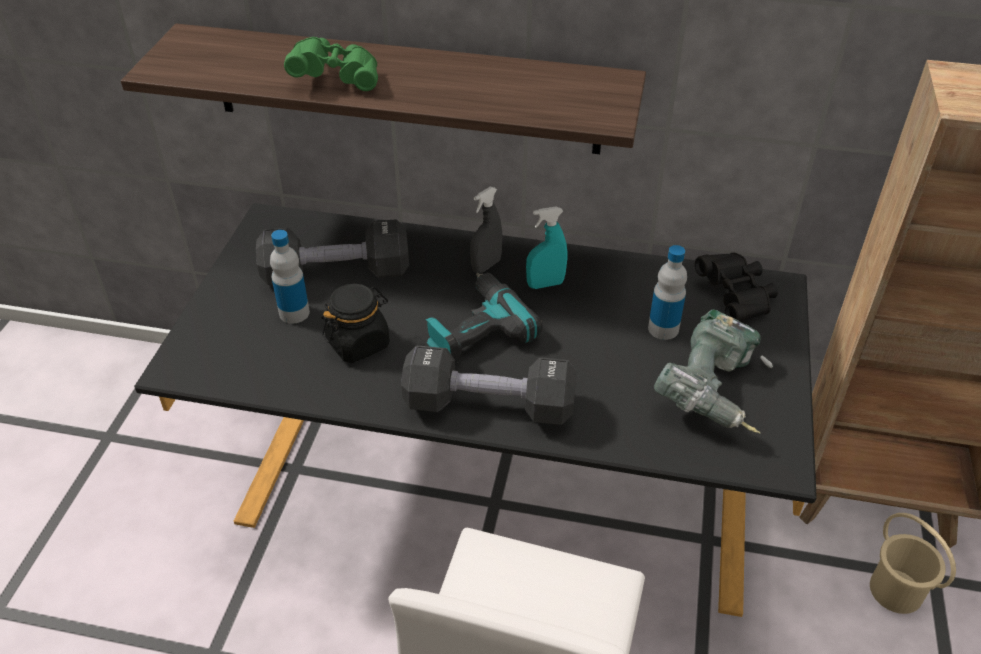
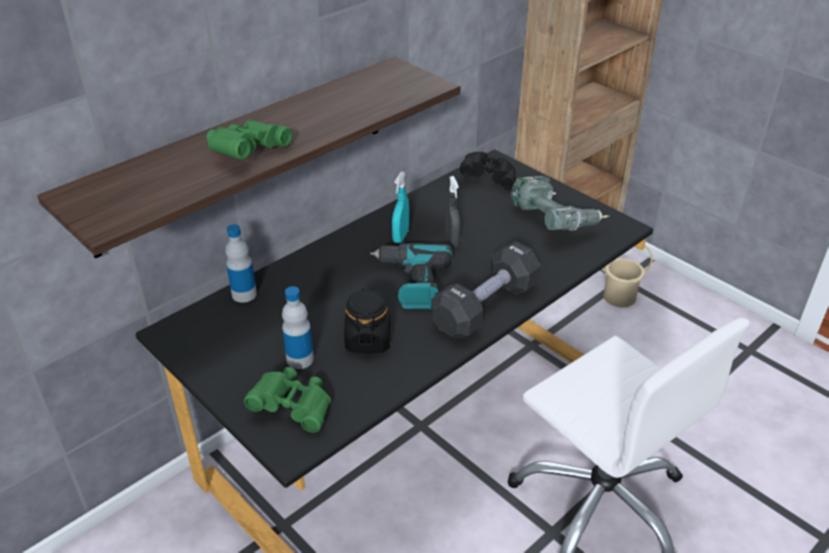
camera: 55 degrees left, 5 degrees down
black dumbbell [256,219,409,287] -> none
grey spray bottle [470,187,502,273] -> grey spray bottle moved to [445,176,460,248]
bottle [648,245,687,340] -> bottle moved to [225,224,257,303]
none -> green binoculars [244,367,331,433]

